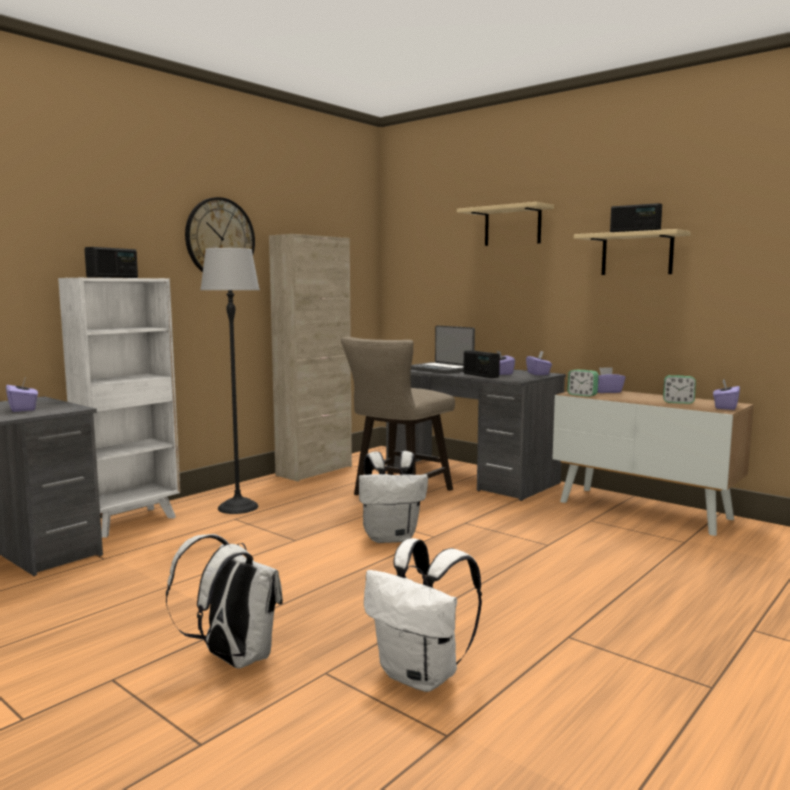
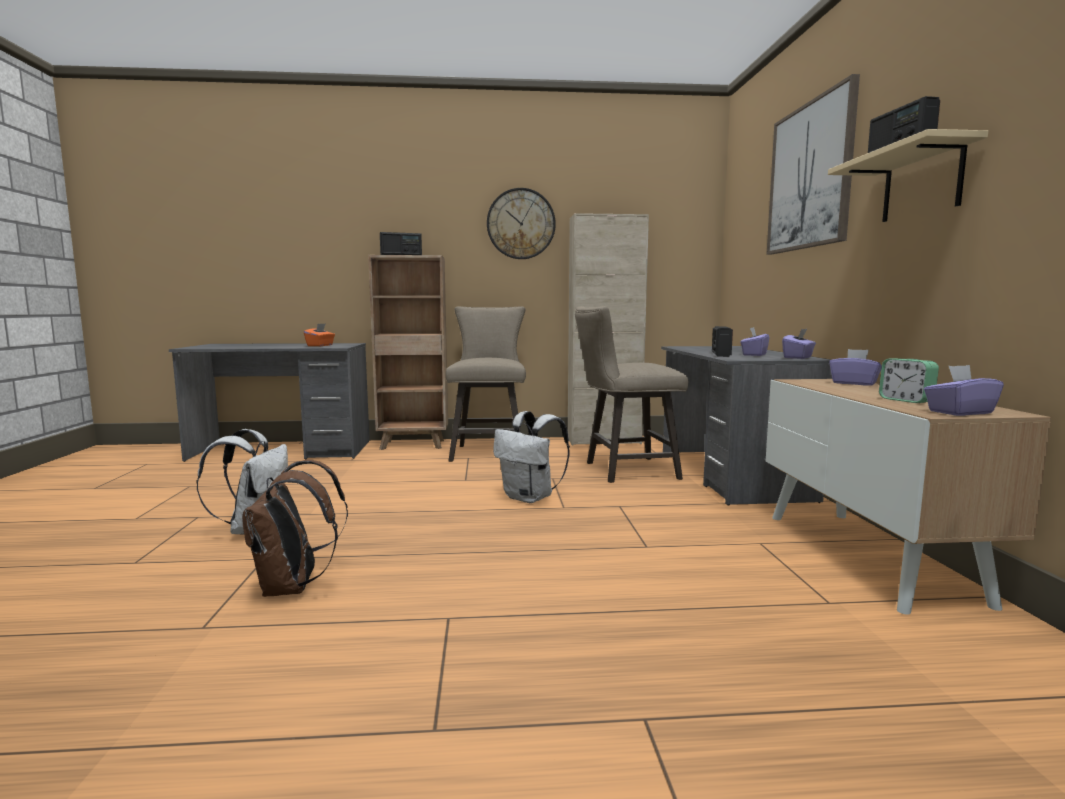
camera: 45 degrees right, 0 degrees up
purple tissue box [6,377,38,412] -> orange tissue box [304,324,335,346]
white bookcase [58,278,180,538] -> brown bookcase [368,255,448,450]
floor lamp [200,248,260,514] -> beige stool [446,306,526,462]
white backpack [364,538,482,692] -> brown backpack [242,460,348,597]
laptop [411,325,475,374] -> none
beige shelf [457,202,554,246] -> picture [767,74,860,254]
alarm clock [567,370,599,397] -> none

